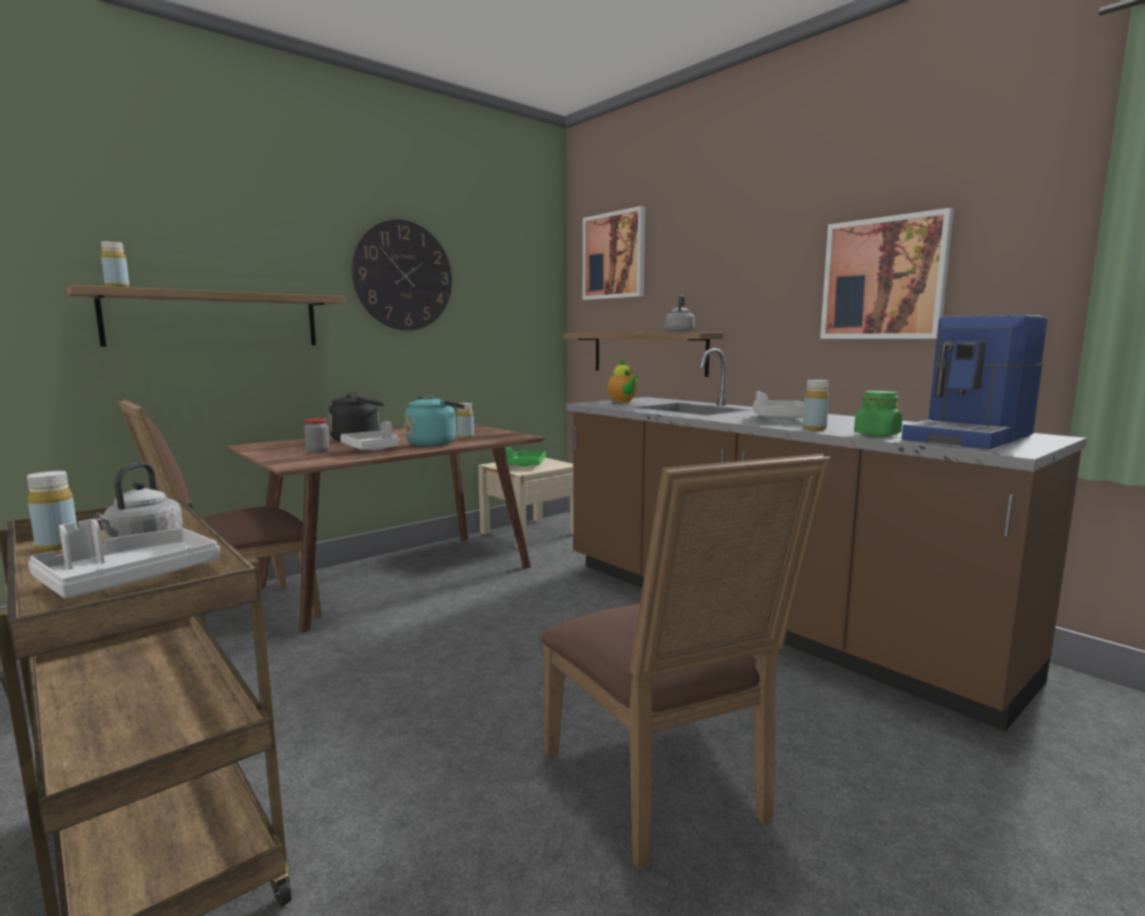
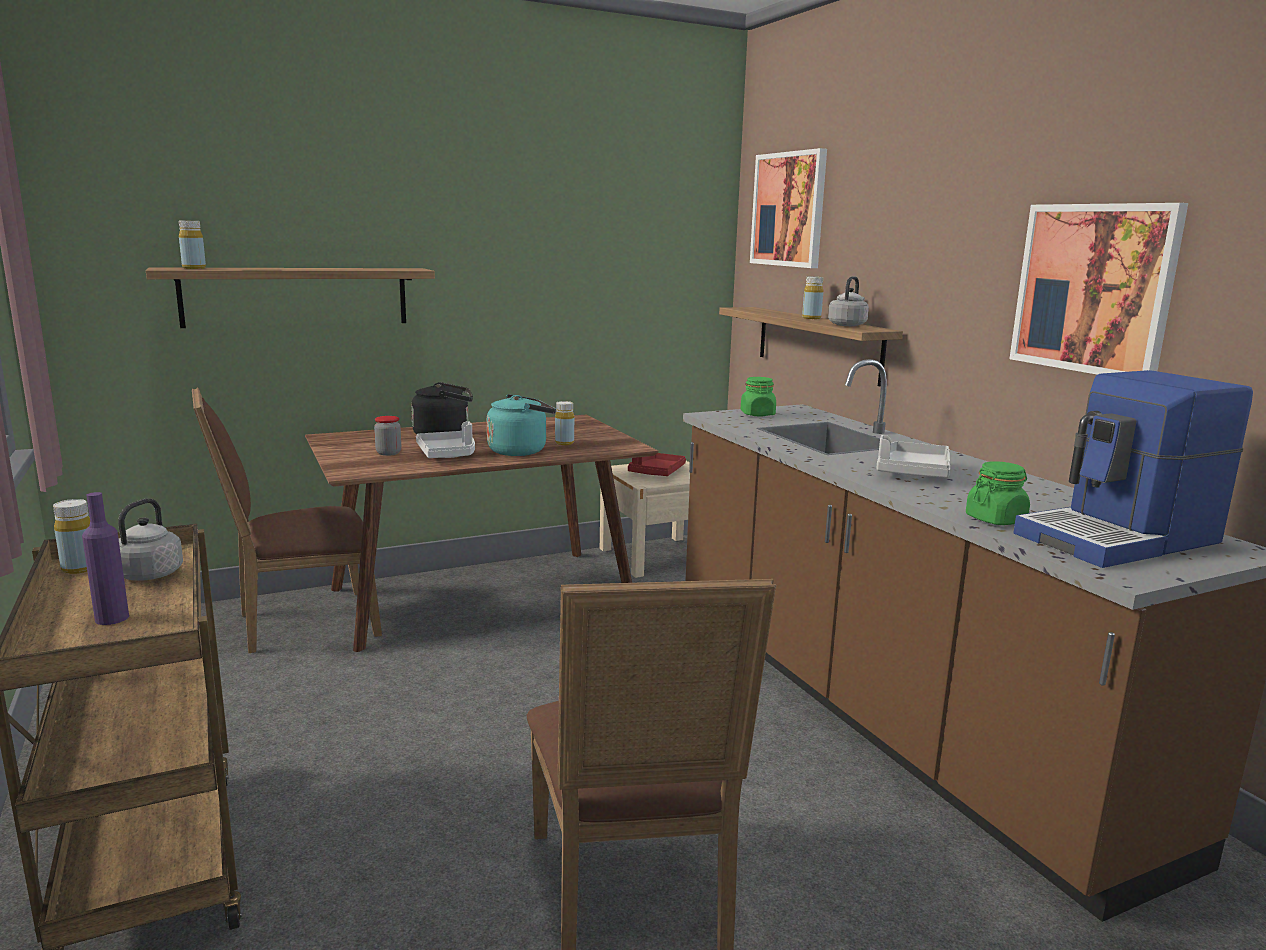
camera: 15 degrees right, 5 degrees up
grey tray [28,519,220,599] -> purple bottle [82,492,129,625]
wall clock [352,219,452,330] -> none
green tray [506,447,546,466] -> red tray [628,453,686,476]
teapot [607,359,639,402] -> green jar [741,377,776,416]
yellow bottle [803,380,829,430] -> yellow bottle moved to [802,277,823,319]

